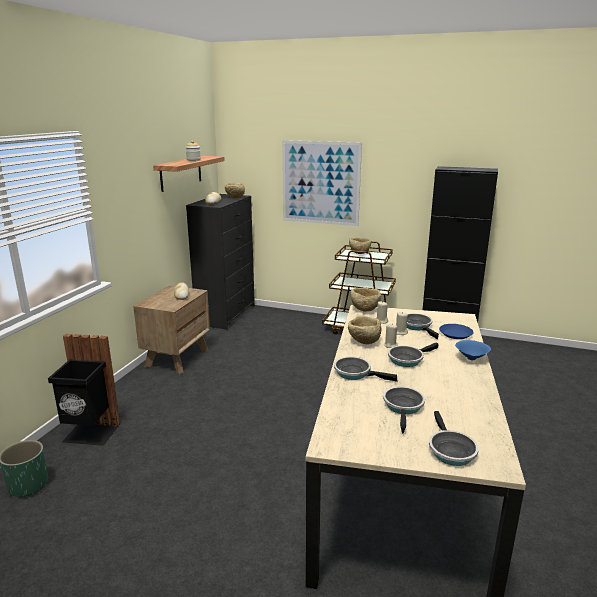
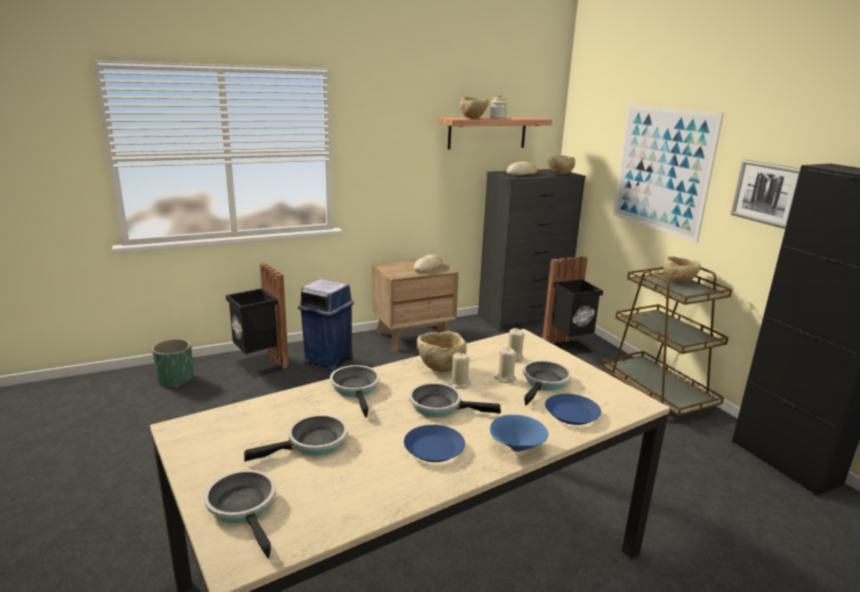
camera: 45 degrees right, 0 degrees up
beige bowl [351,288,381,312] -> beige bowl moved to [460,97,489,119]
frying pan [429,411,479,466] -> frying pan turned 105 degrees clockwise [204,470,276,558]
none -> blue trash can [298,279,354,372]
none -> blue plate [404,425,465,462]
none -> black trash can [542,256,603,355]
none -> picture [731,160,800,229]

